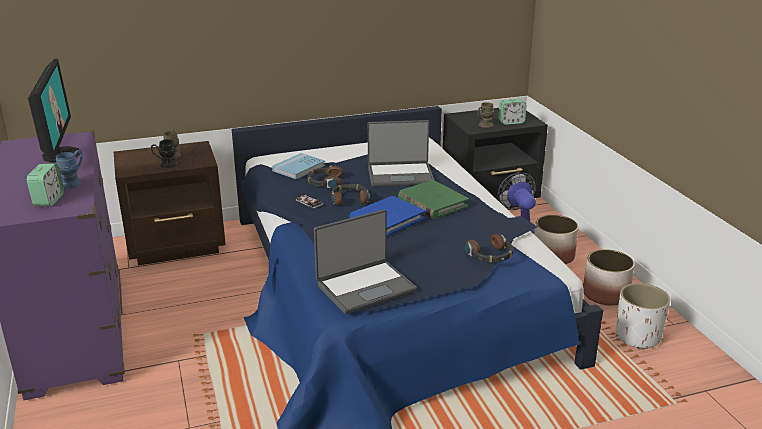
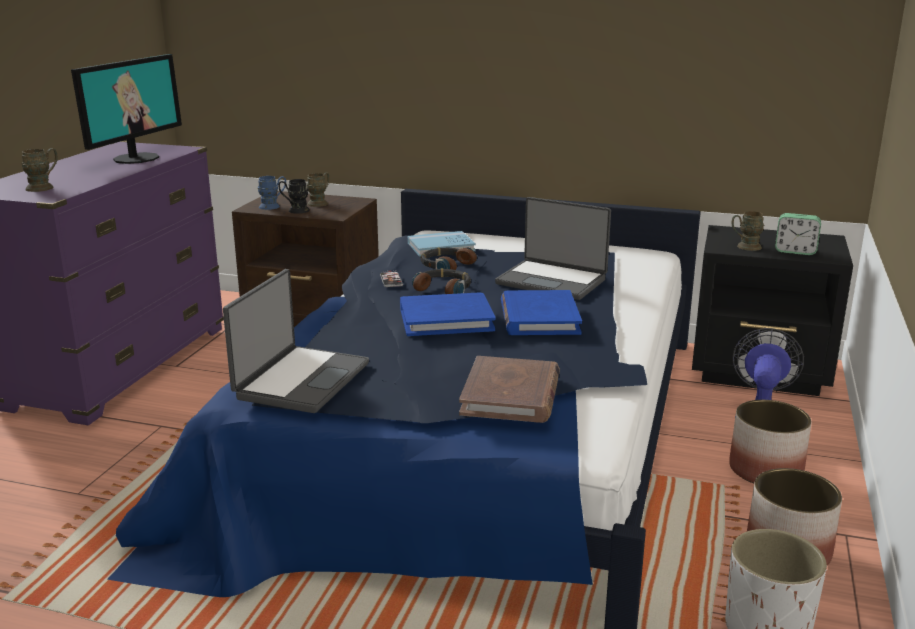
camera: 35 degrees right, 5 degrees down
alarm clock [27,164,64,206] -> brown mug [21,148,58,192]
blue mug [56,150,82,189] -> blue mug moved to [258,176,286,210]
laptop [314,210,417,314] -> laptop turned 75 degrees counterclockwise [223,269,369,413]
green book [398,180,469,219] -> blue book [501,290,582,335]
headphones [465,234,514,263] -> brown book [459,356,560,423]

